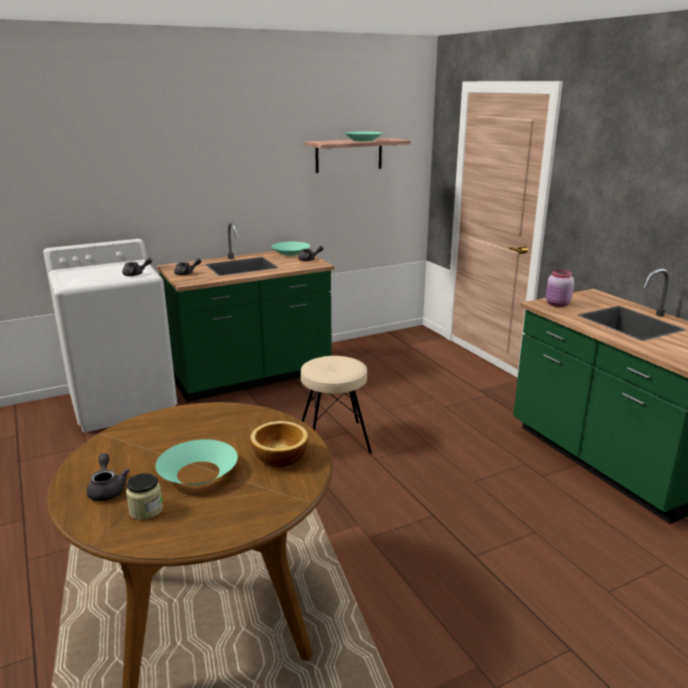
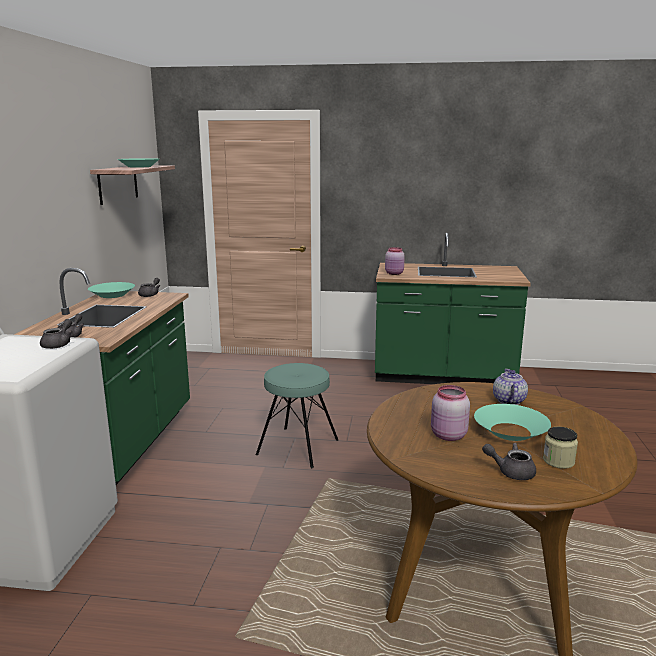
camera: 55 degrees left, 5 degrees down
bowl [250,421,308,467] -> teapot [493,369,528,405]
beige stool [301,356,372,454] -> turquoise stool [255,363,338,468]
none -> pink jar [431,385,470,441]

